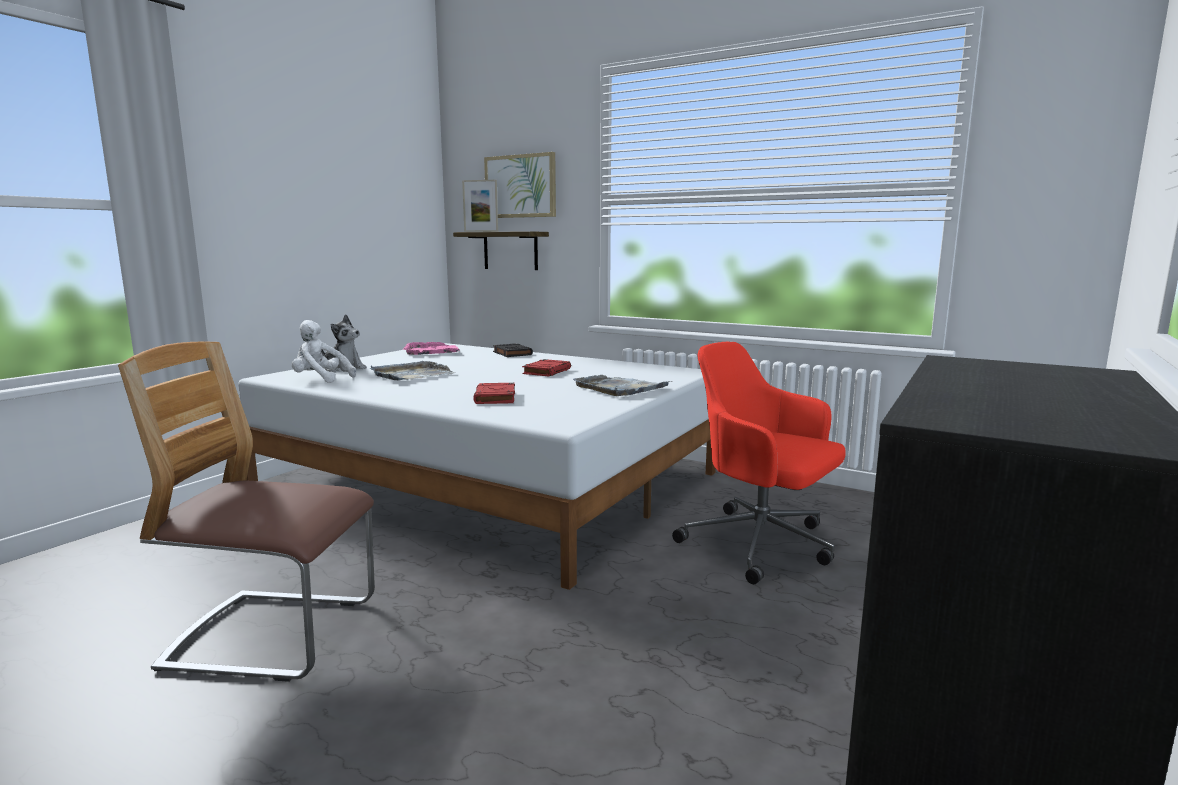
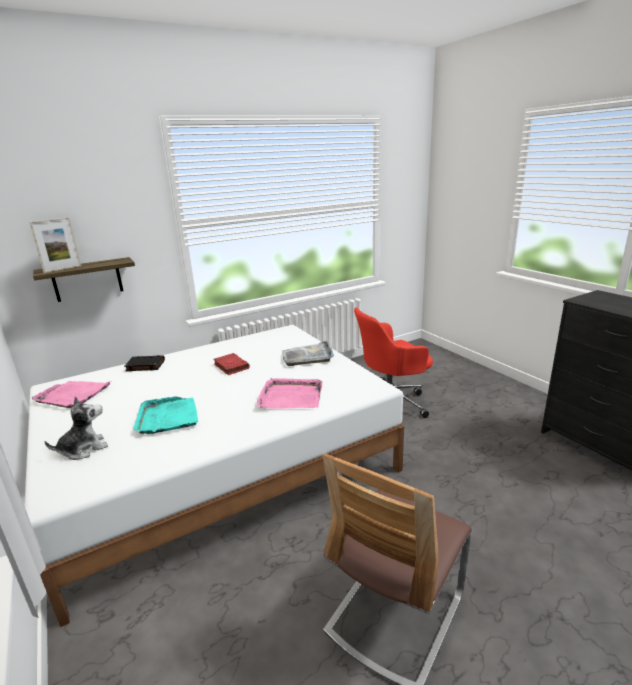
camera: 60 degrees left, 10 degrees up
white plush toy [292,320,356,383] -> none
grey tray [369,361,456,381] -> turquoise tray [133,396,198,434]
red book [473,383,515,404] -> pink tray [257,378,322,409]
picture [484,152,556,218] -> none

